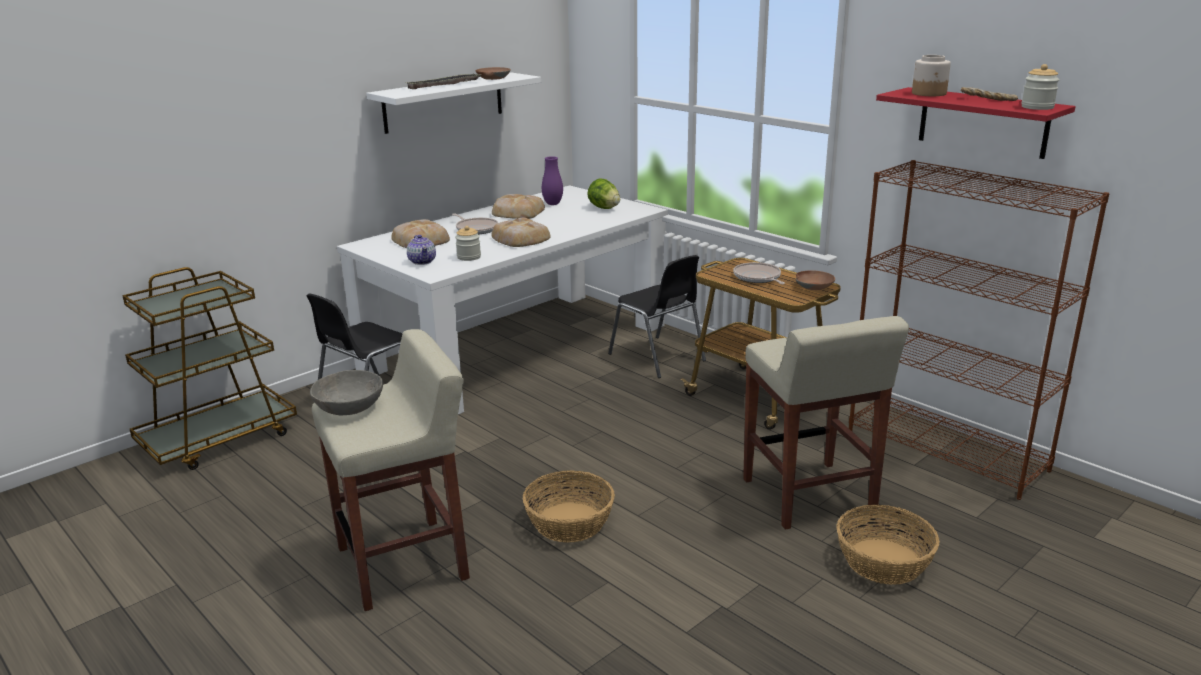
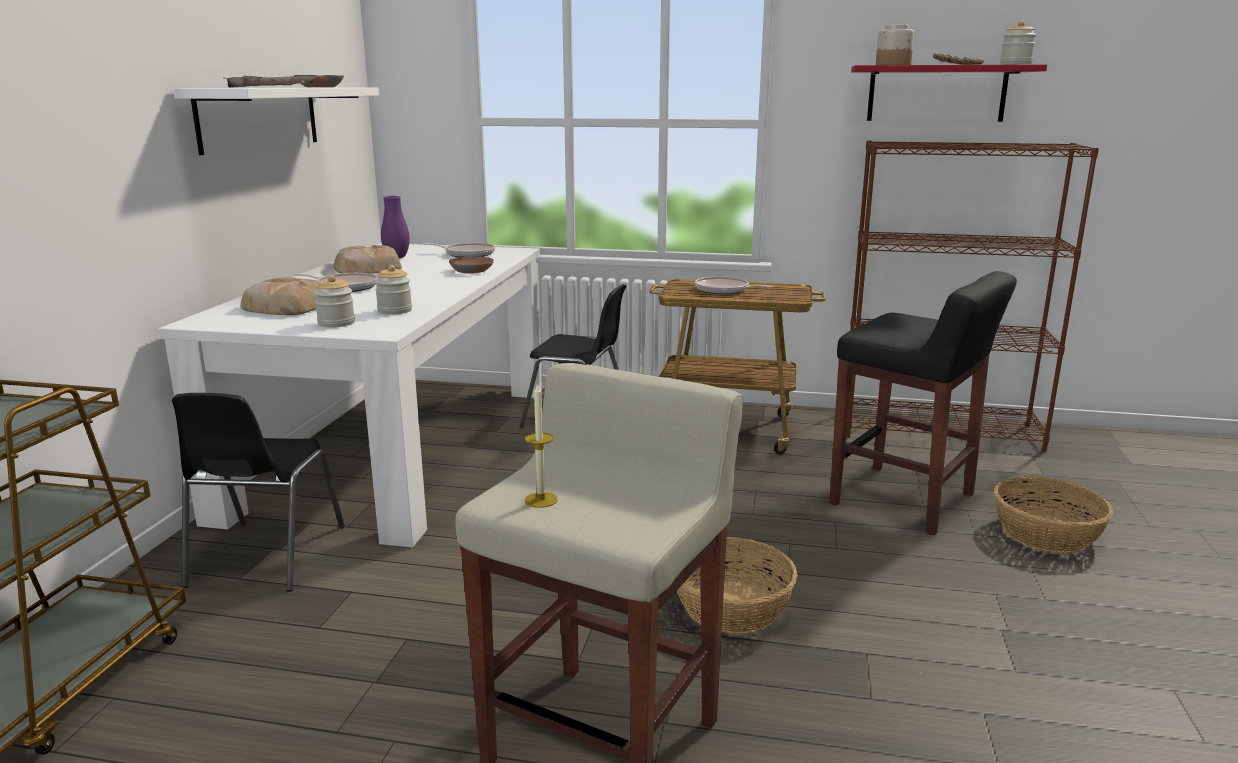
camera: 35 degrees left, 5 degrees down
grey bowl [310,370,383,415] -> candle [525,383,558,508]
teapot [407,235,436,265] -> jar [314,275,355,328]
bread [492,218,551,247] -> none
lettuce [587,178,620,209] -> frying pan [423,243,495,257]
beige stool [743,316,909,530] -> black stool [829,271,1017,535]
brown bowl [795,270,835,290] -> brown bowl moved to [449,256,494,274]

